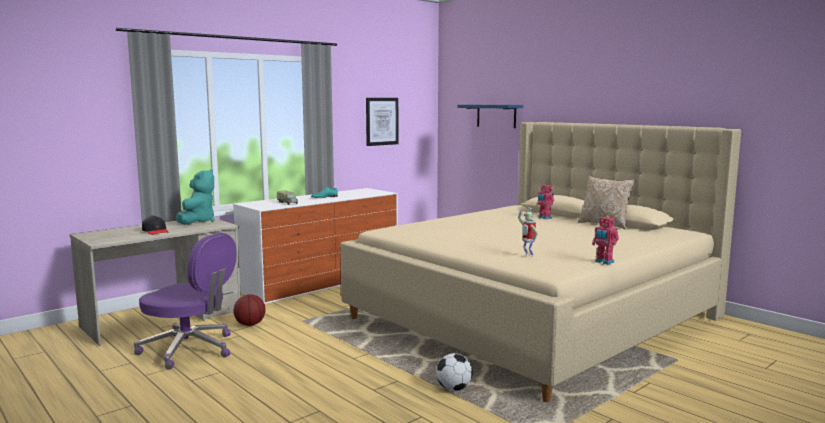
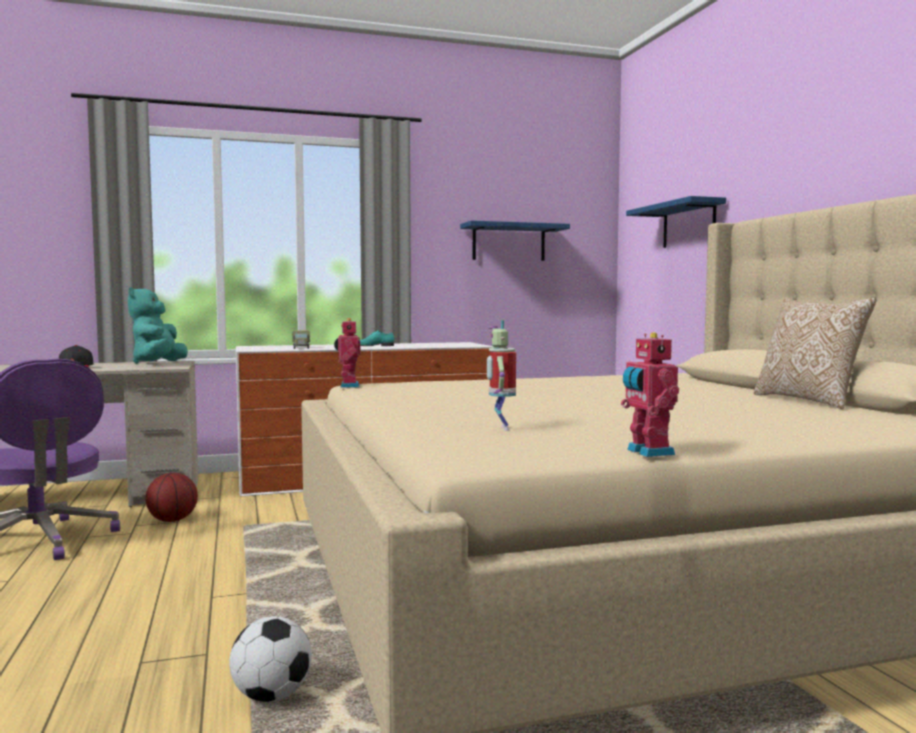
camera: 25 degrees right, 5 degrees down
turquoise plush toy [176,169,215,225] -> turquoise plush toy turned 150 degrees clockwise [128,287,188,364]
picture [366,98,399,146] -> blue shelf [460,221,570,261]
toy robot [536,184,554,219] -> toy robot moved to [334,318,360,388]

